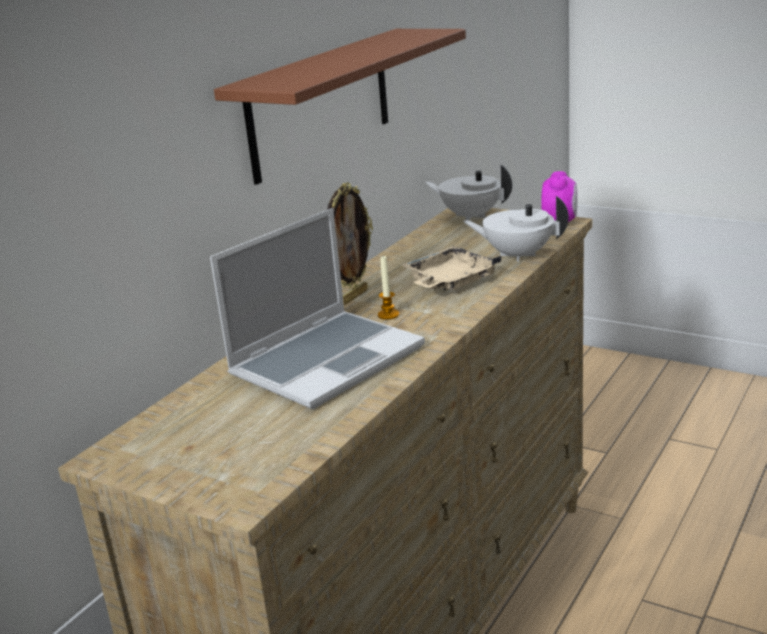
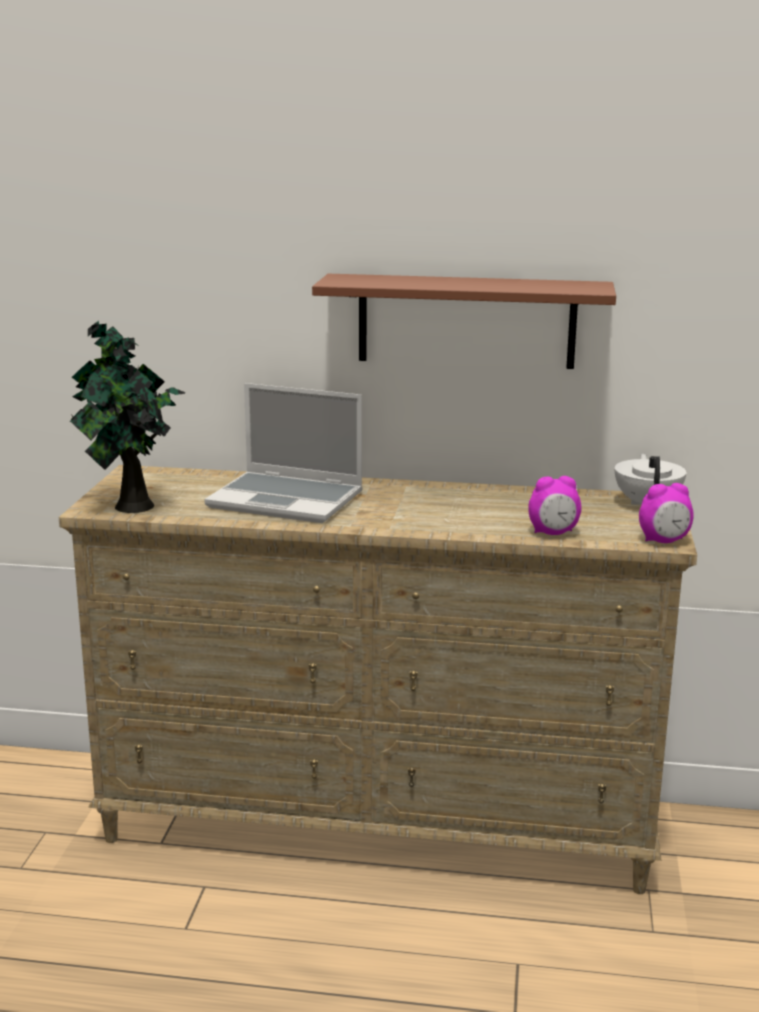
camera: 65 degrees right, 5 degrees down
picture frame [327,182,373,305] -> none
candle [378,256,399,320] -> none
beige tray [401,246,501,291] -> none
white teapot [463,196,569,262] -> alarm clock [528,476,581,535]
none -> potted plant [70,321,185,513]

